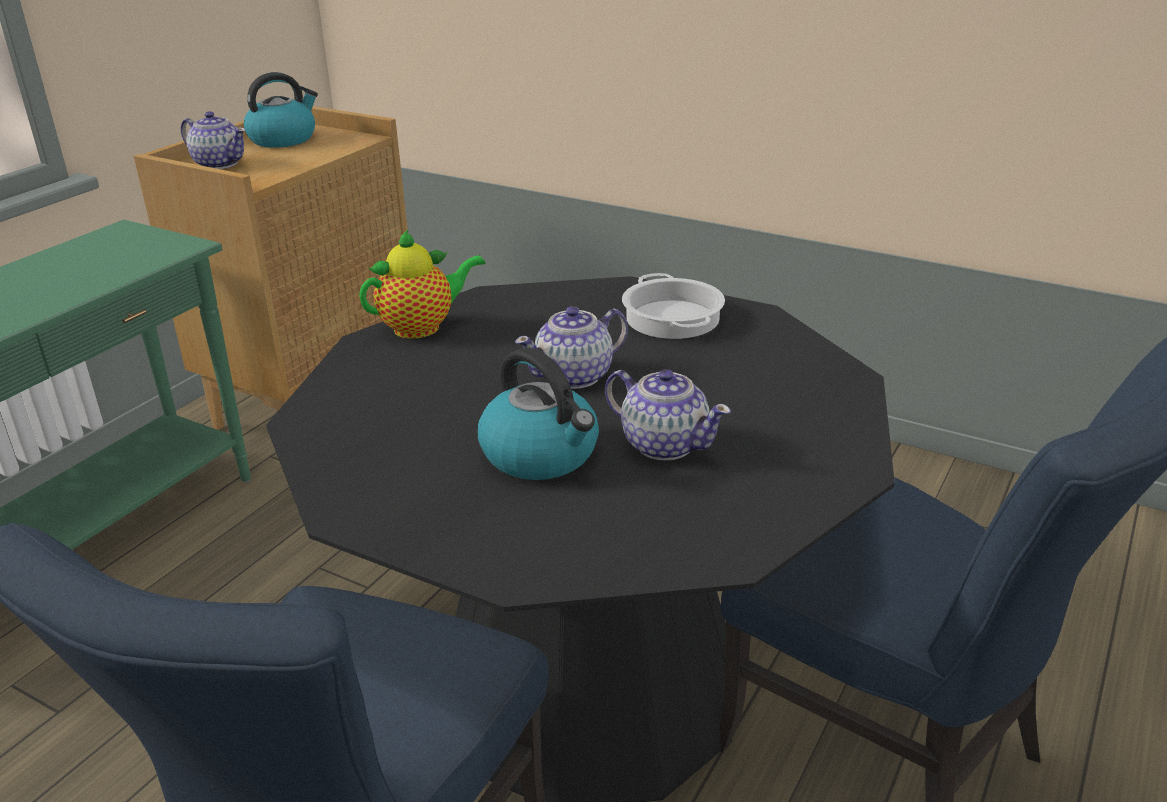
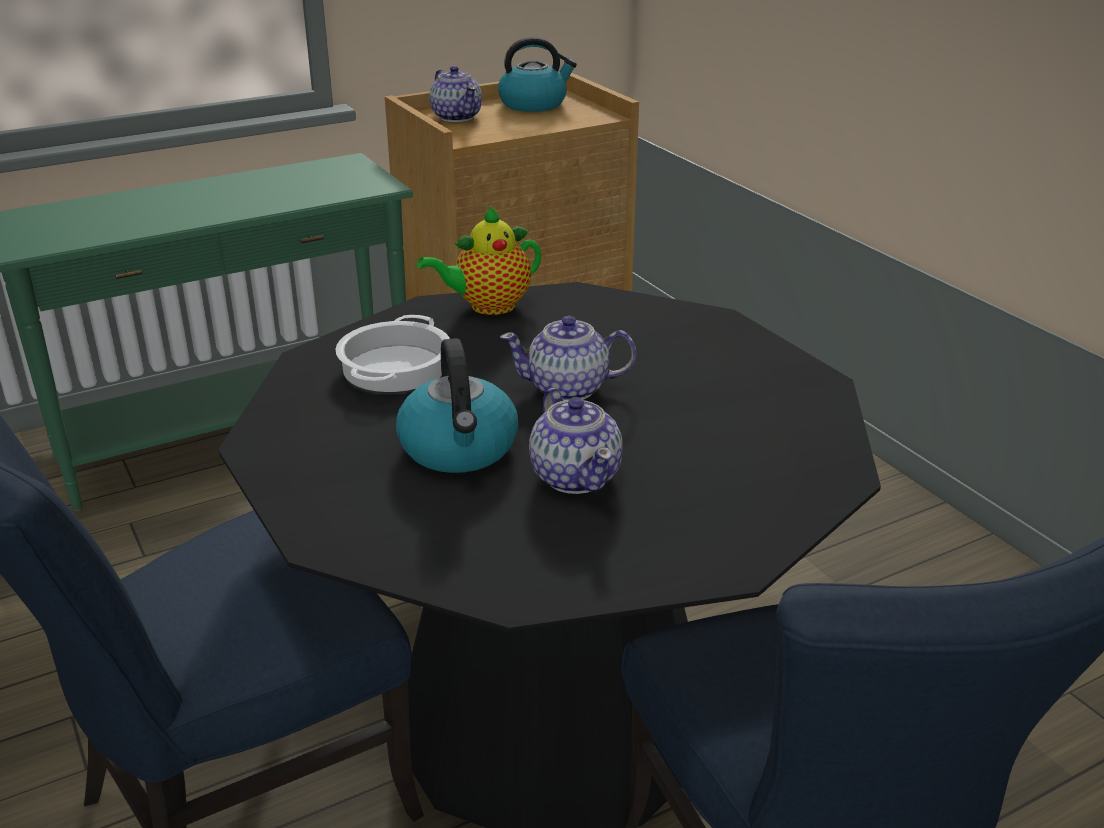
camera: 30 degrees right, 0 degrees up
teapot [359,230,485,339] -> teapot turned 150 degrees clockwise [417,205,541,315]
cooking pot [622,273,725,339] -> cooking pot moved to [335,315,450,392]

